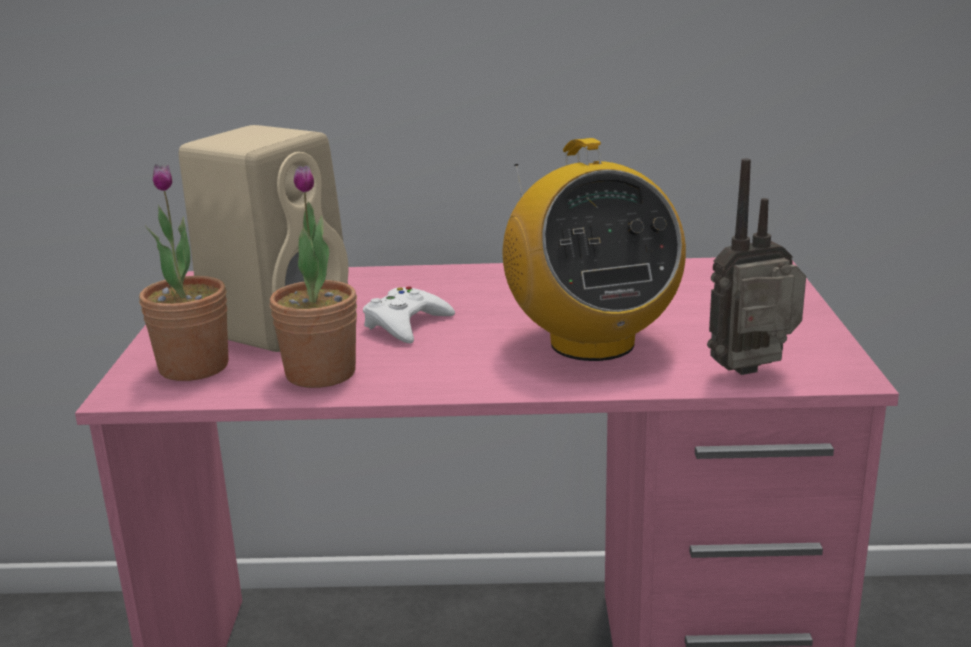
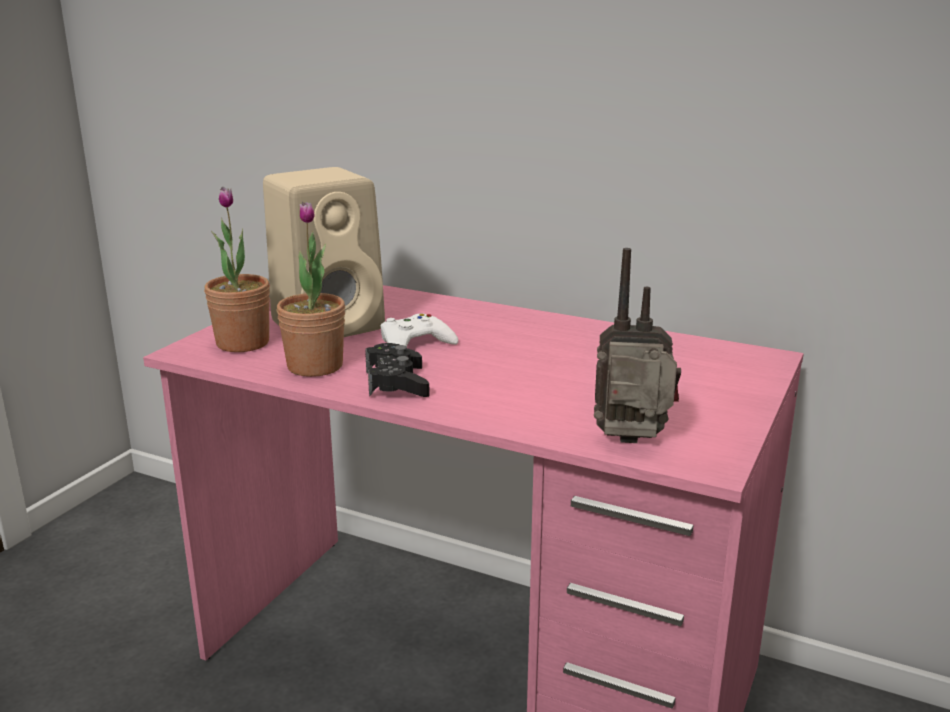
camera: 25 degrees right, 0 degrees up
radio [502,138,686,361] -> none
none -> black game controller [365,343,430,397]

